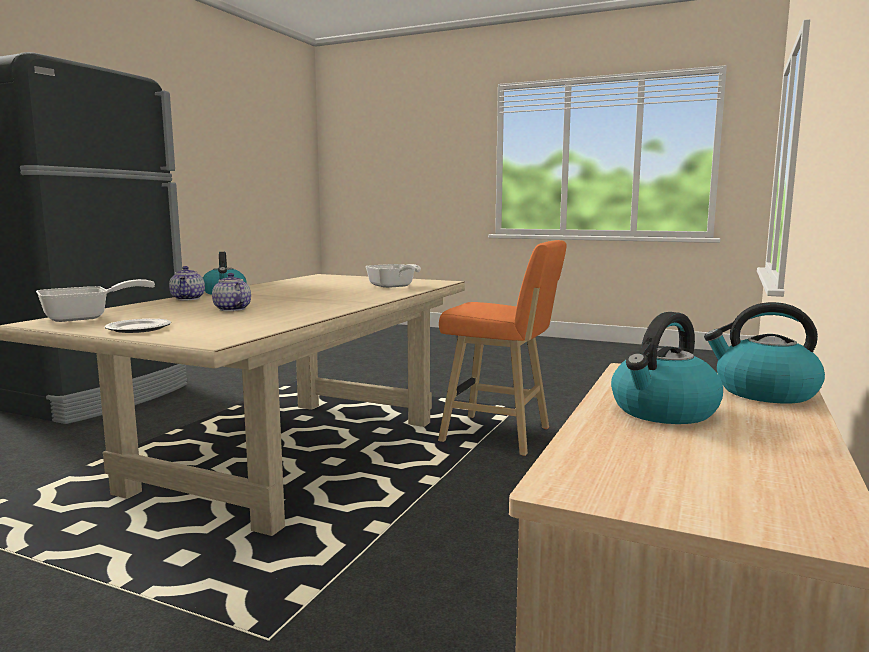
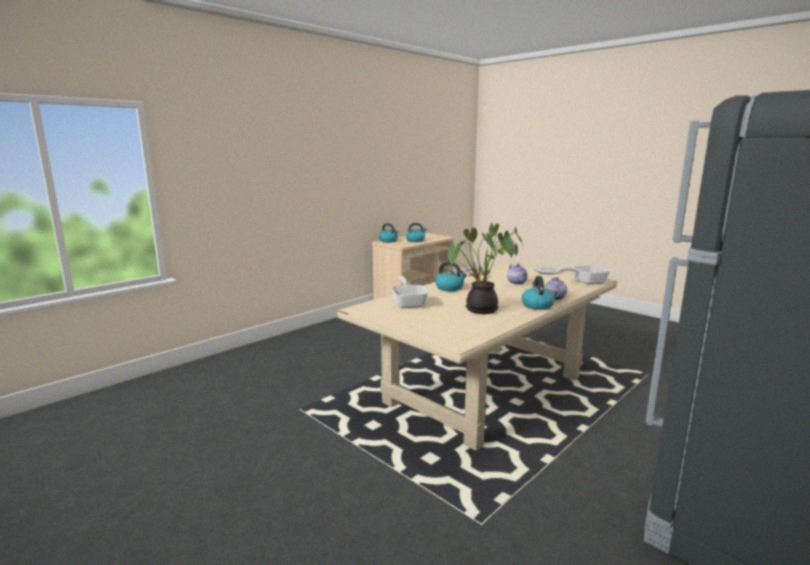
camera: 160 degrees left, 5 degrees up
orange stool [438,240,567,456] -> none
none -> kettle [435,262,467,291]
none -> potted plant [447,223,523,314]

